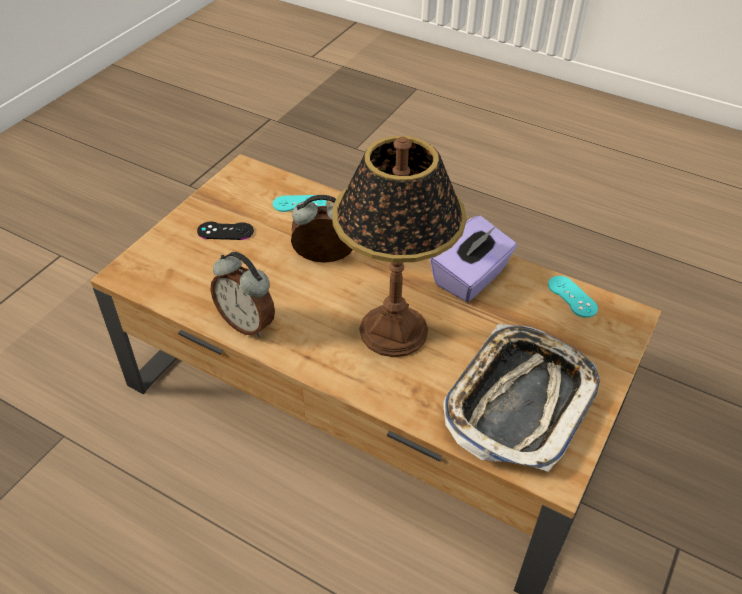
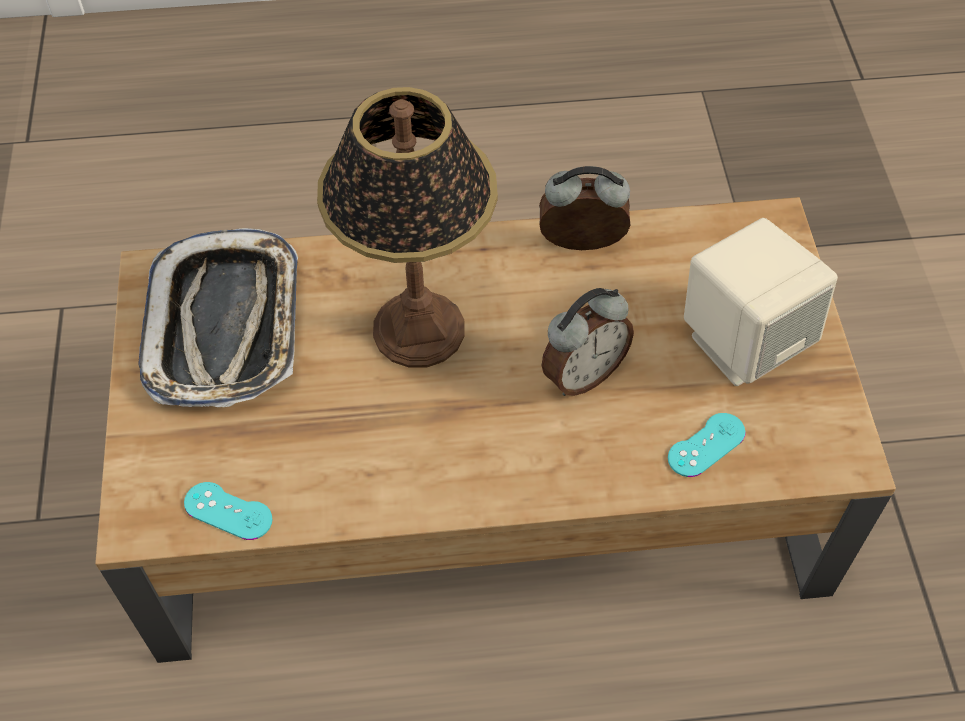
camera: 145 degrees right, 10 degrees up
black game controller [197,222,254,240] -> beige speaker [684,218,838,386]
purple tissue box [430,215,517,302] -> none

